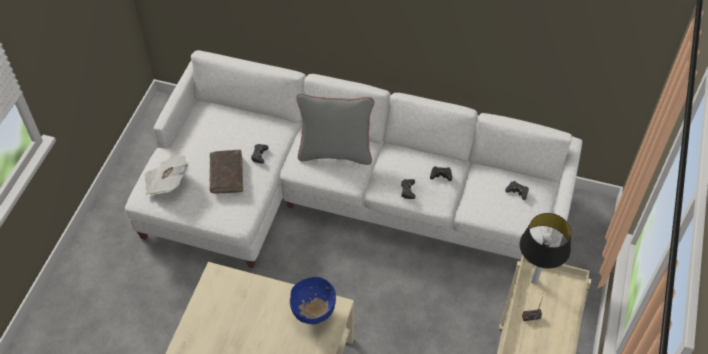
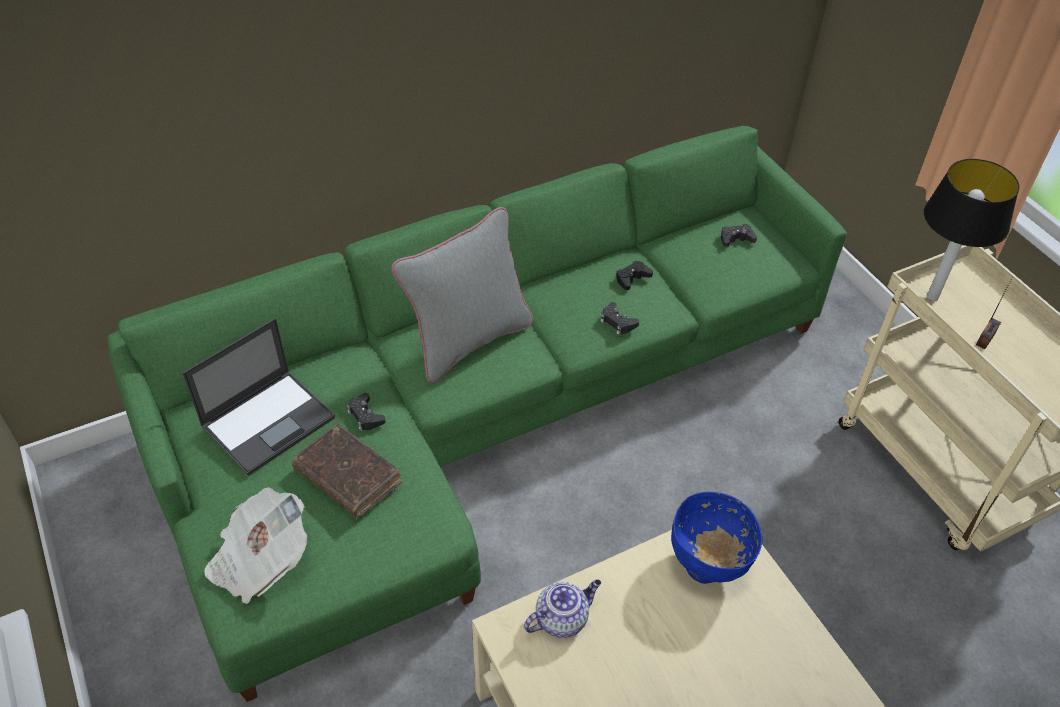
camera: 45 degrees left, 5 degrees down
white sofa [125,50,582,268] -> green sofa [107,126,847,702]
none -> laptop [182,318,335,476]
none -> teapot [524,579,601,638]

